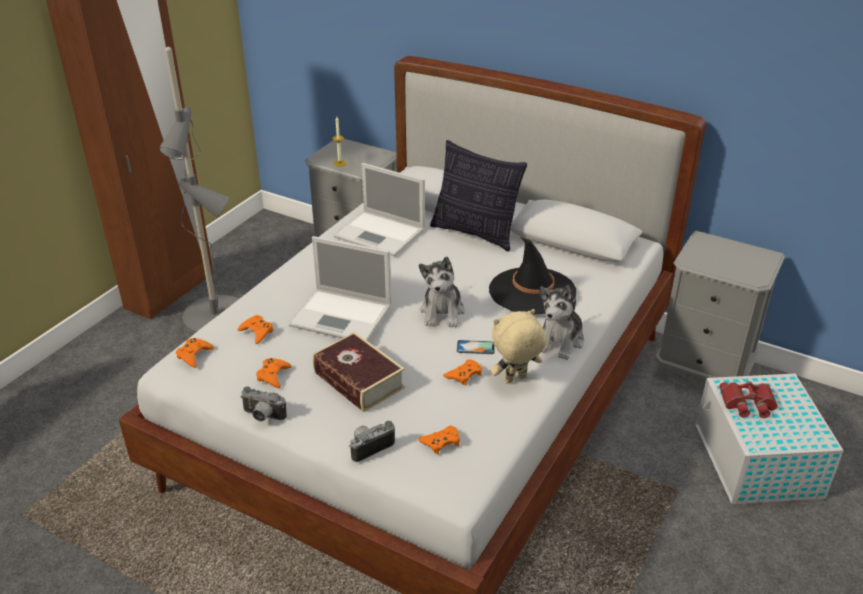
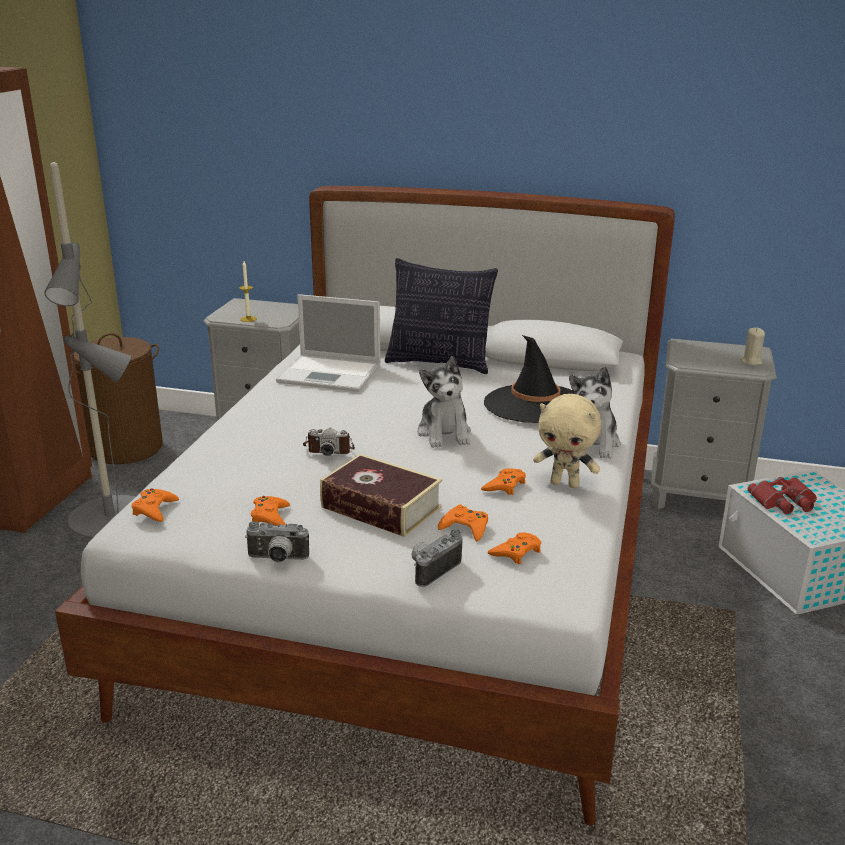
camera: 15 degrees left, 10 degrees down
orange game controller [237,315,274,344] -> orange game controller moved to [438,504,488,541]
laptop [289,236,392,341] -> camera [303,428,355,456]
phone [457,340,495,354] -> none
beige plush toy [491,309,546,384] -> beige plush toy turned 120 degrees counterclockwise [533,394,601,488]
none -> brown laundry basket [74,333,163,464]
none -> beige candle [740,327,765,366]

